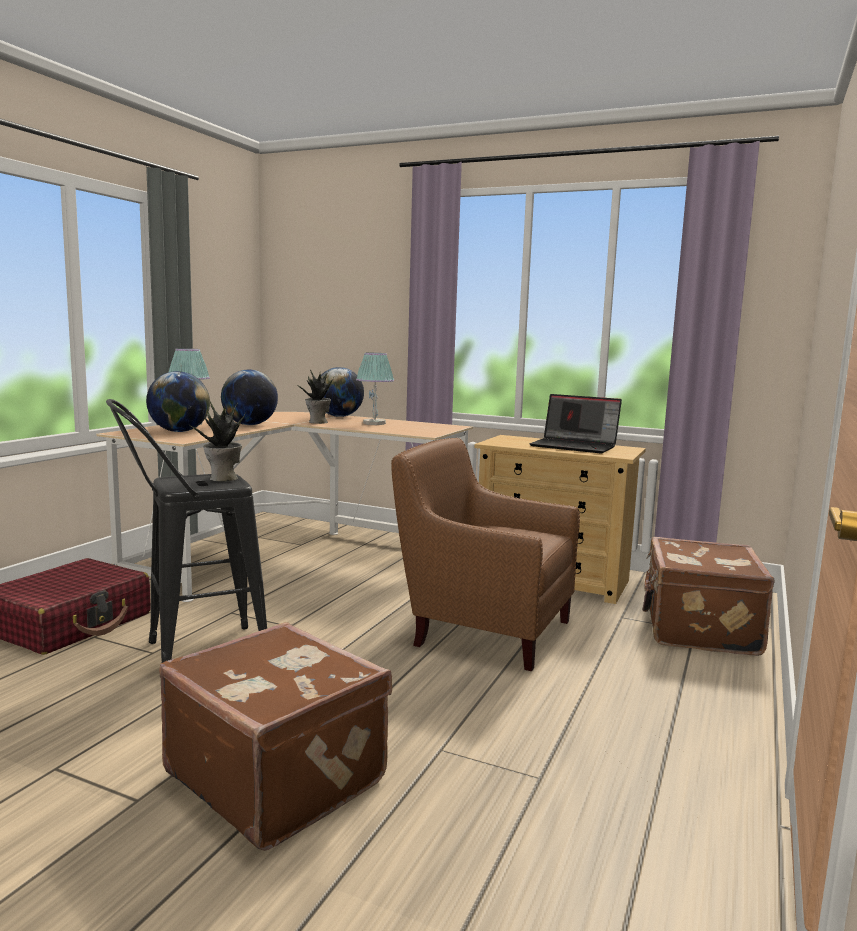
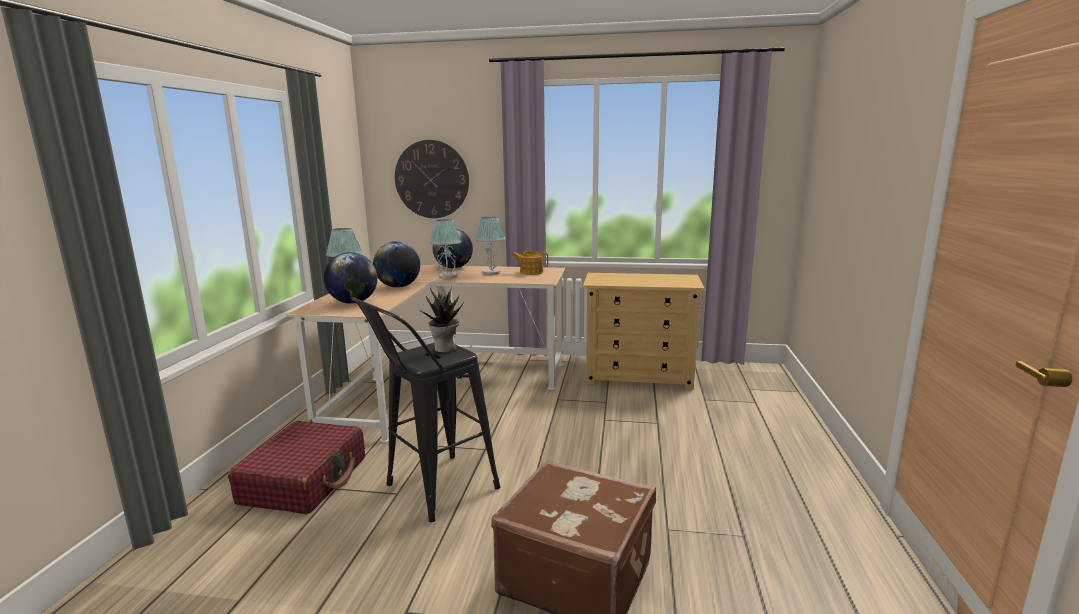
camera: 15 degrees left, 5 degrees up
potted plant [296,369,334,424] -> table lamp [430,219,461,279]
brown armchair [391,438,580,671] -> none
laptop [529,394,622,453] -> none
brown suitcase [643,537,775,656] -> none
none -> wall clock [395,140,469,218]
none -> teapot [512,251,549,275]

